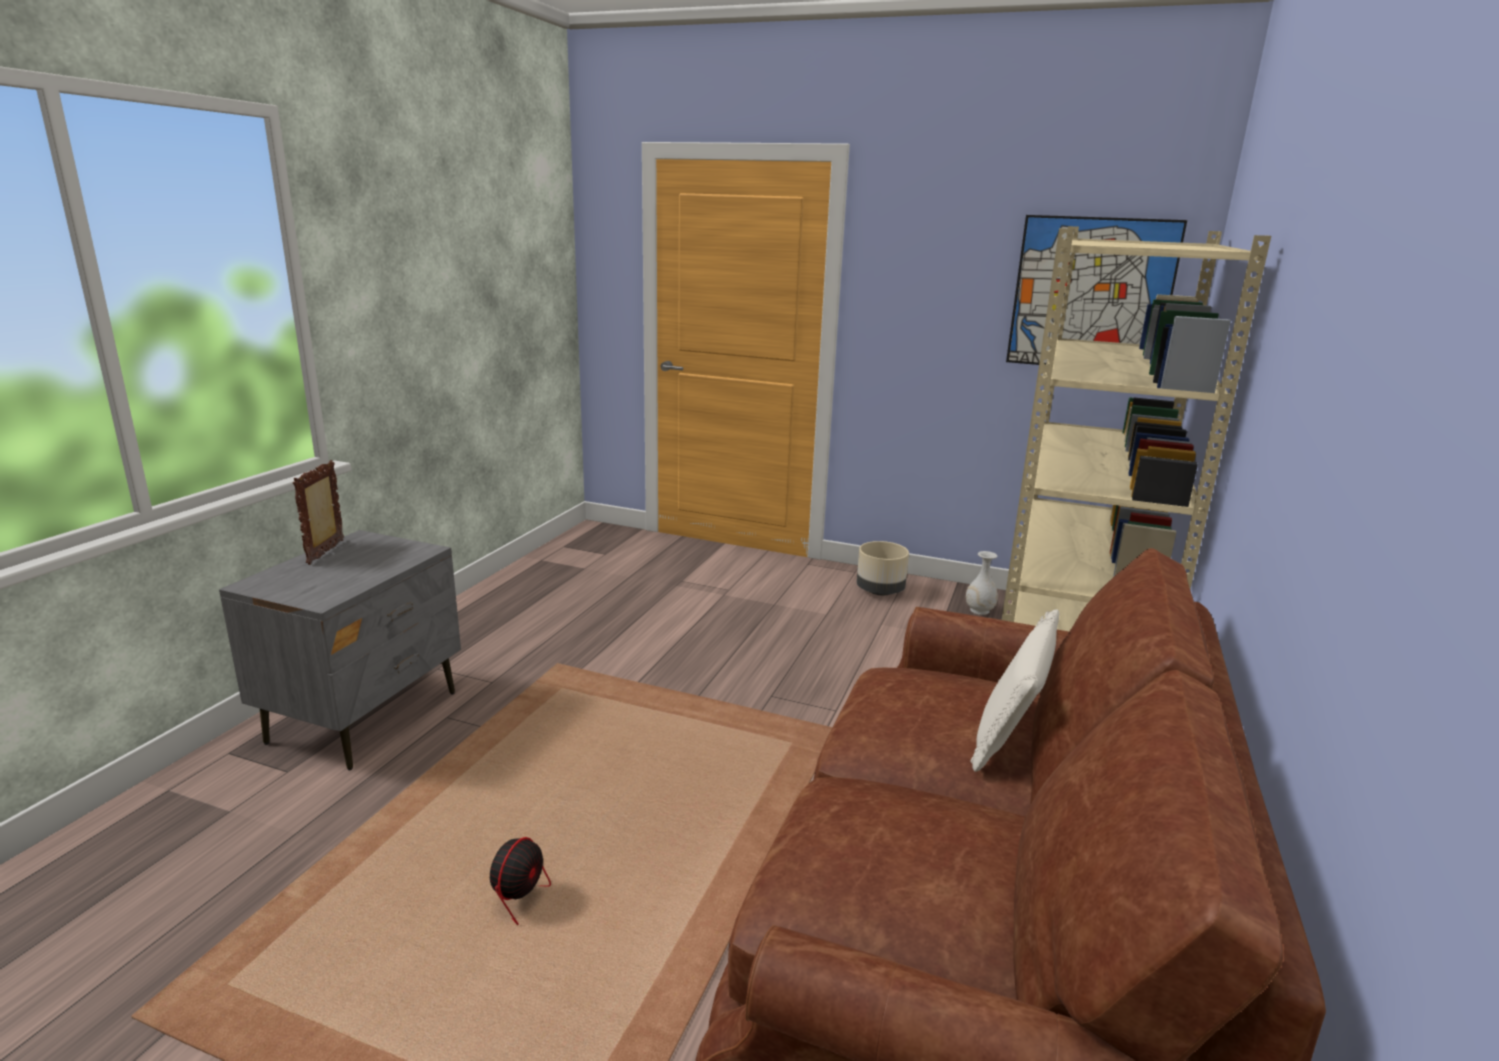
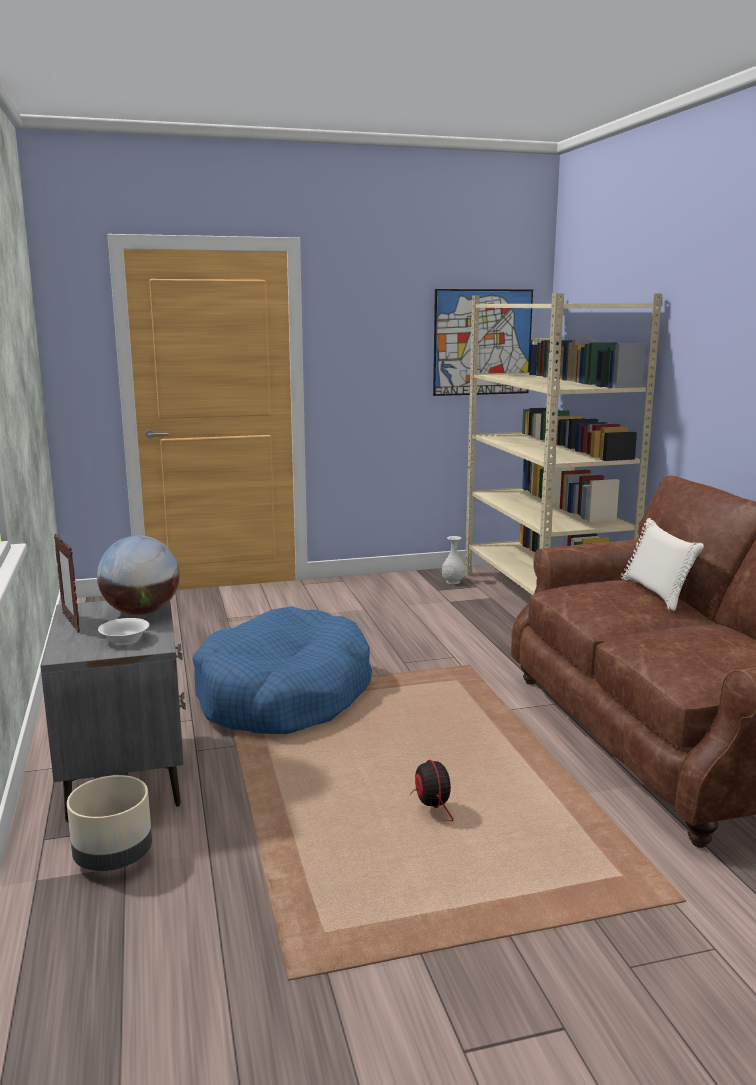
camera: 35 degrees left, 5 degrees down
beige planter [857,541,909,595] -> beige planter moved to [67,775,152,871]
none -> globe [97,536,180,615]
none -> white bowl [98,618,149,644]
none -> blue dog bed [192,606,372,734]

